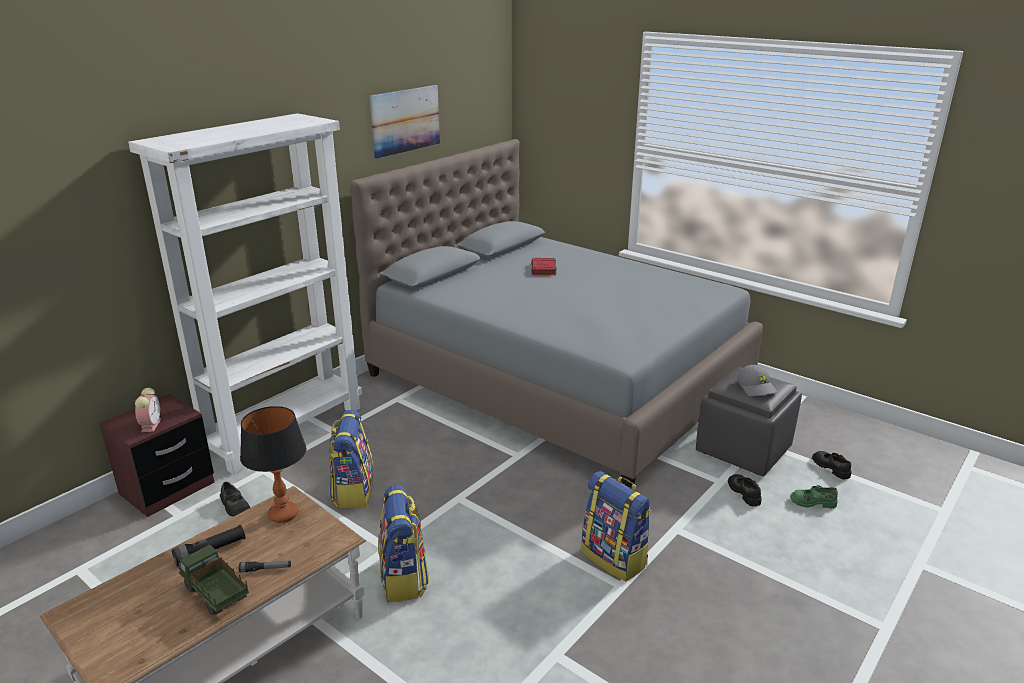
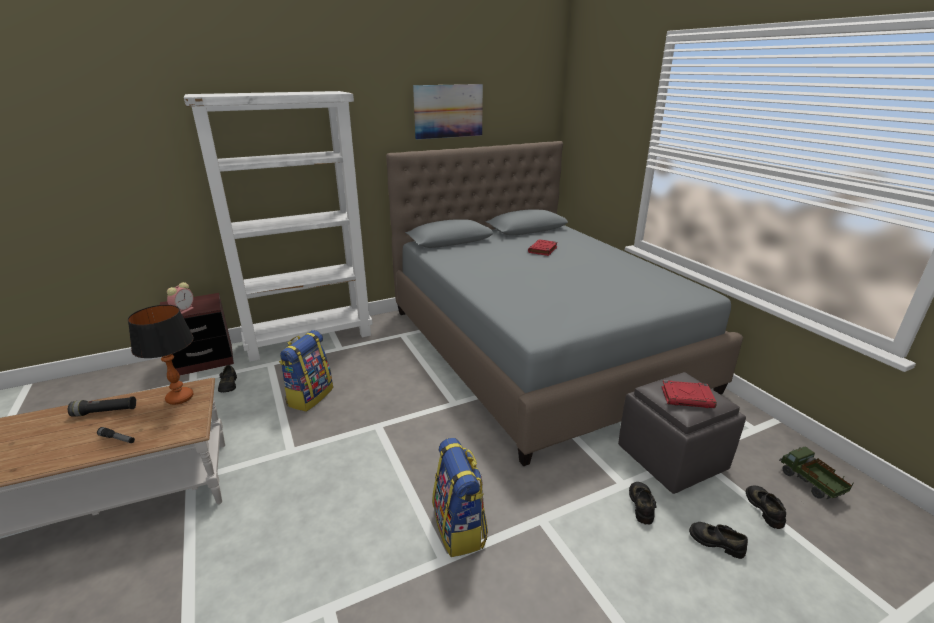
camera: 25 degrees right, 0 degrees up
toy truck [178,545,249,615] -> toy truck moved to [779,447,854,500]
backpack [378,485,429,602] -> none
grey cap [737,365,777,396] -> red book [661,380,717,408]
green shoe [790,485,838,509] -> black shoe [689,522,748,559]

